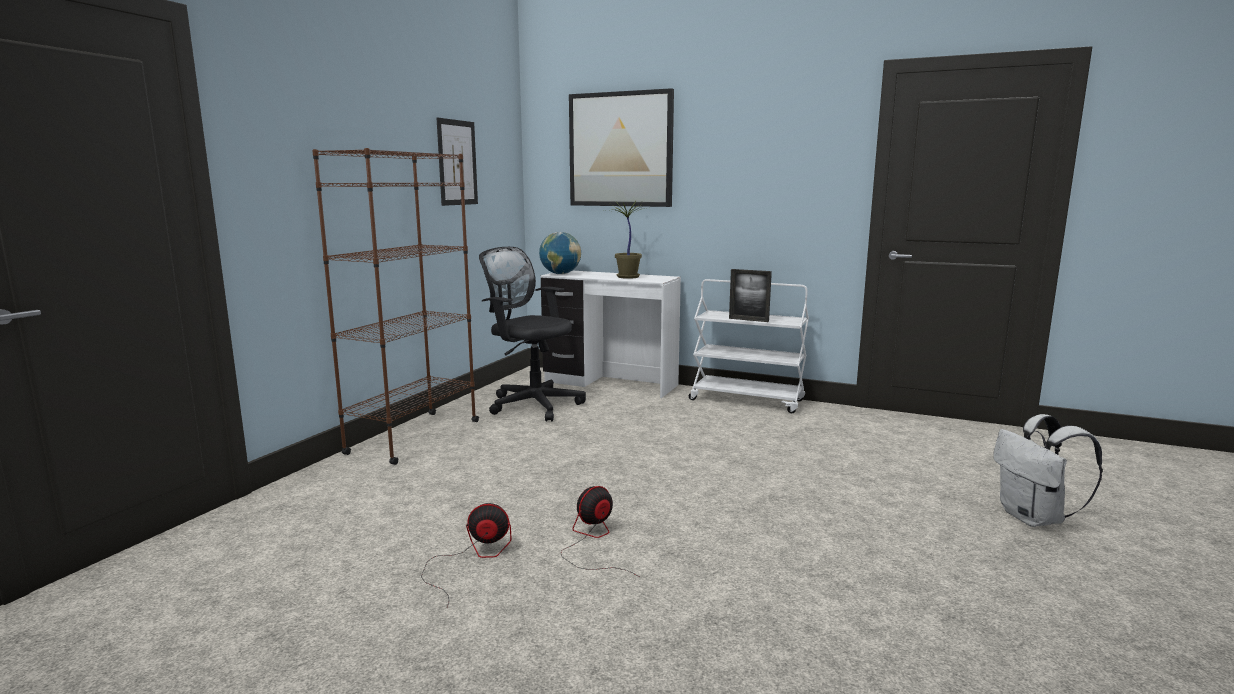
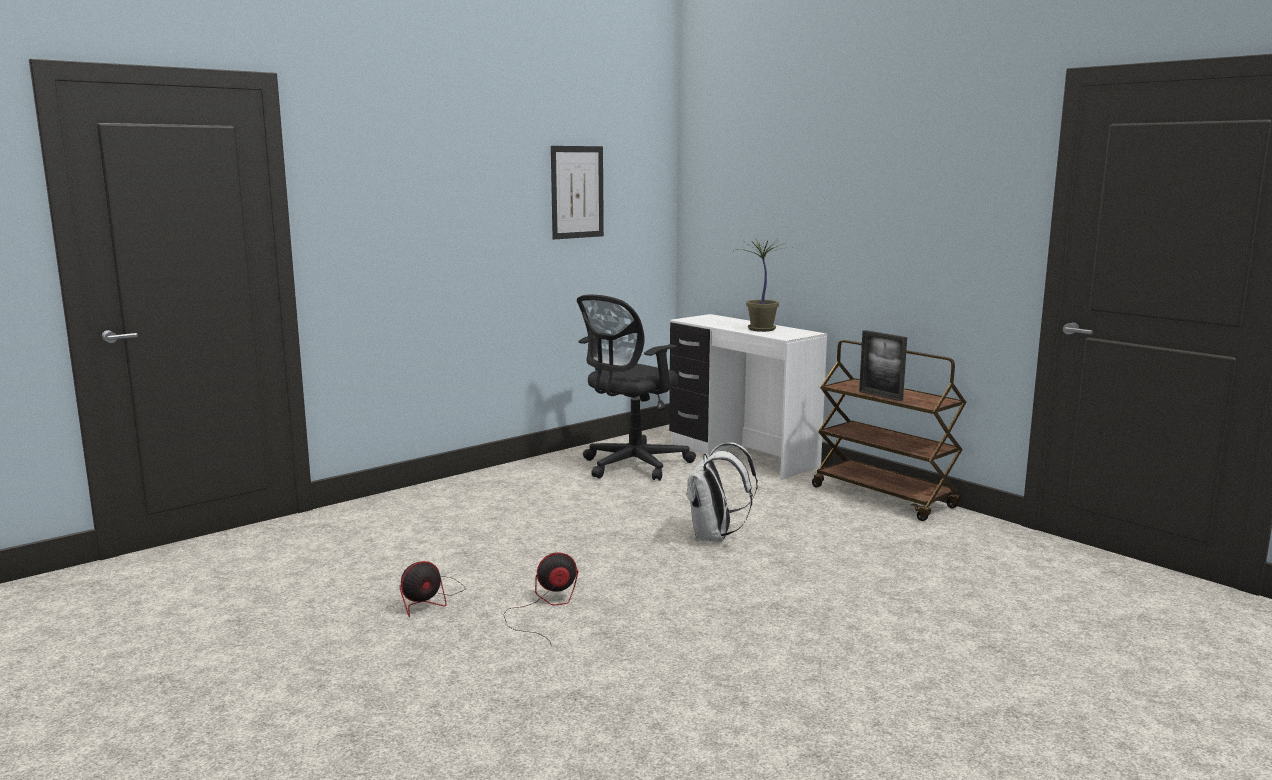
camera: 25 degrees right, 0 degrees up
brown bookcase [312,148,479,465] -> none
fan [421,503,511,607] -> fan turned 120 degrees clockwise [400,561,465,617]
black office chair [479,247,586,422] -> black office chair turned 105 degrees counterclockwise [577,295,696,481]
globe [539,232,581,274] -> none
picture [569,88,674,207] -> none
white cart [689,279,809,413] -> brown cart [812,340,966,521]
white backpack [993,414,1103,527] -> white backpack moved to [686,442,758,542]

